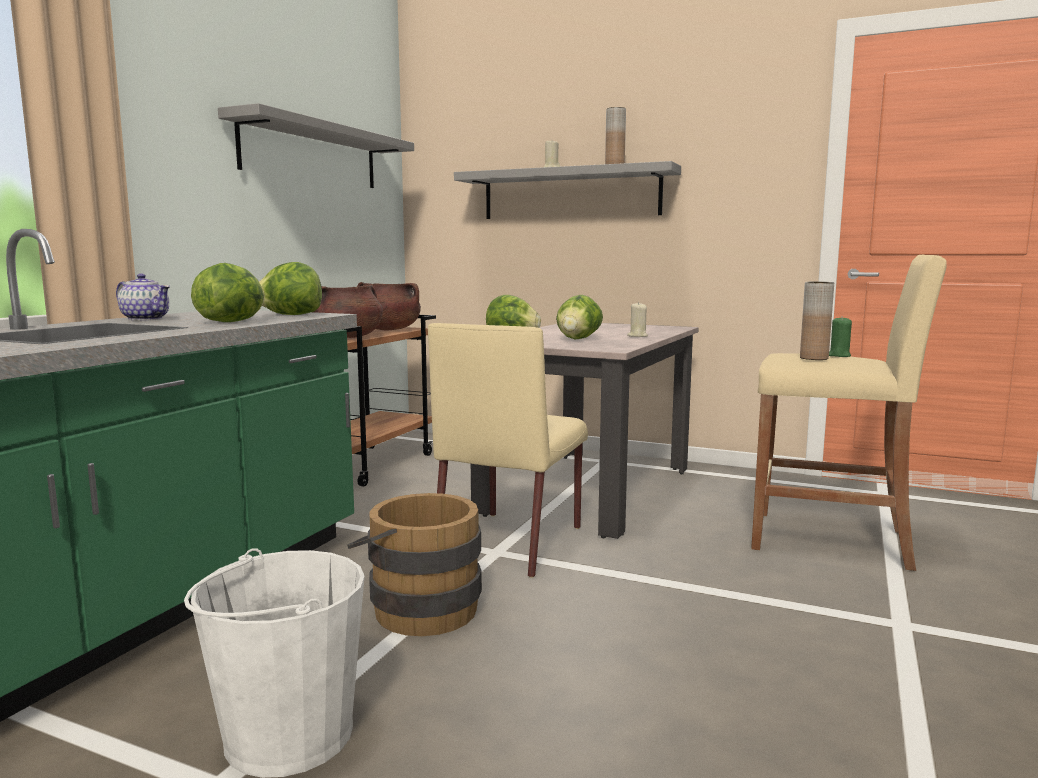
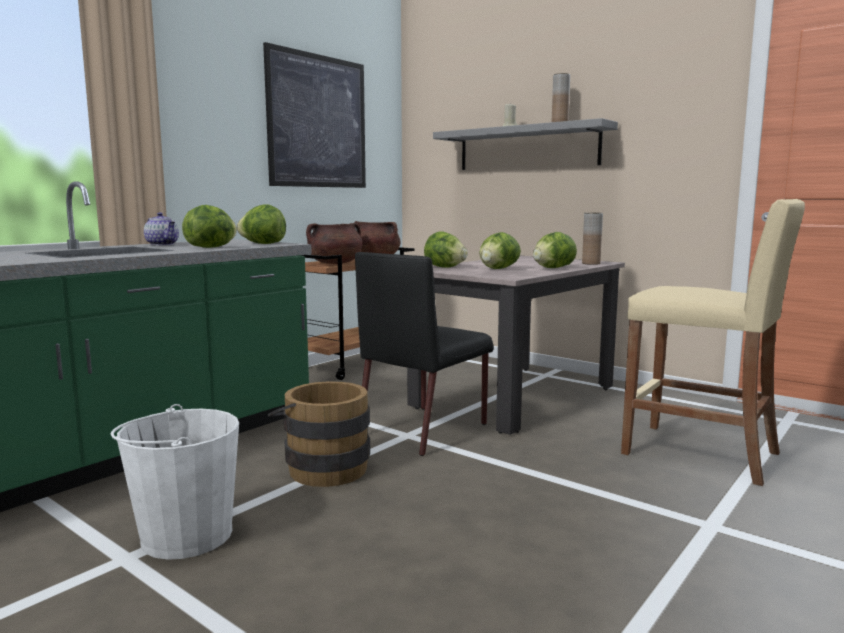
camera: 15 degrees right, 0 degrees up
grey shelf [218,103,414,188] -> picture [263,42,366,188]
beige chair [428,323,588,578] -> black chair [355,252,493,456]
beige candle [627,302,648,337] -> lettuce [533,232,577,268]
brown vase [800,282,834,360] -> brown vase moved to [582,213,603,265]
green candle [829,316,852,357] -> none

